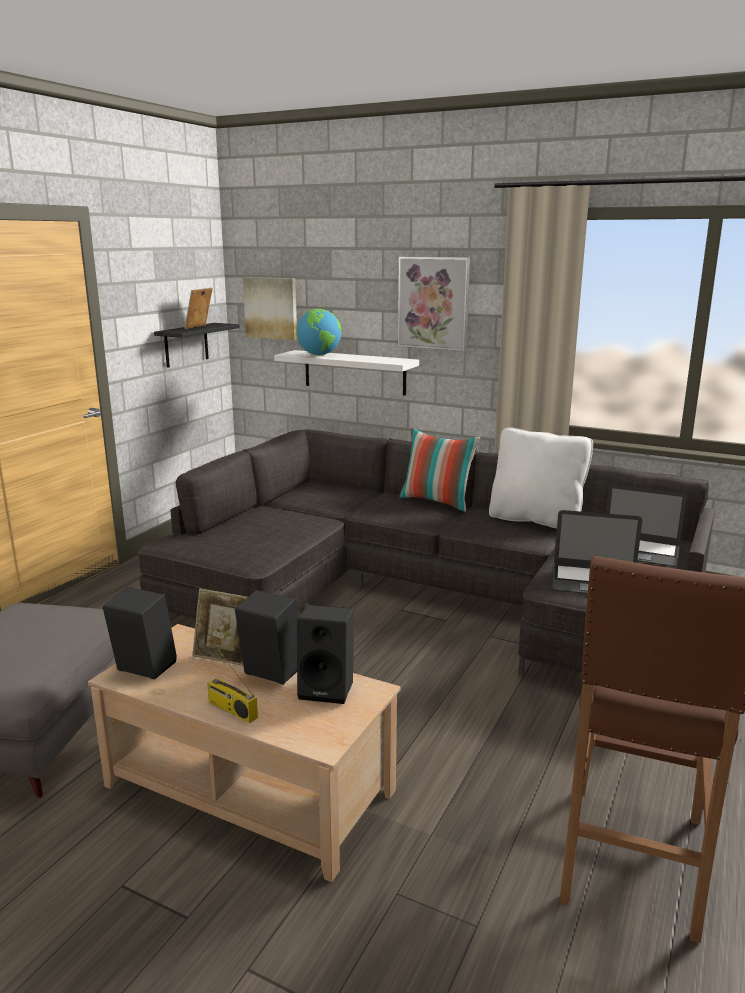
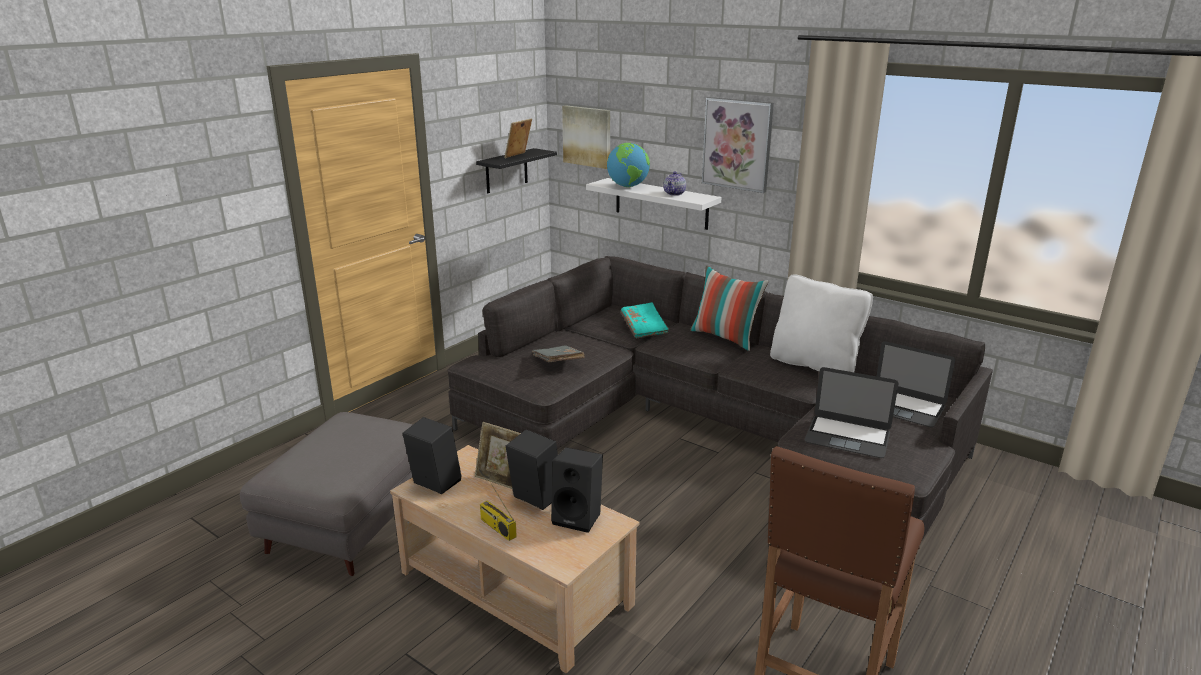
camera: 10 degrees right, 5 degrees up
none -> grey book [532,345,585,362]
none -> turquoise book [620,302,669,339]
none -> teapot [663,172,686,196]

